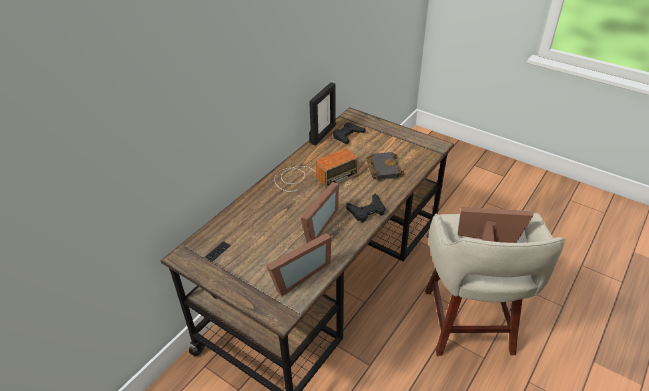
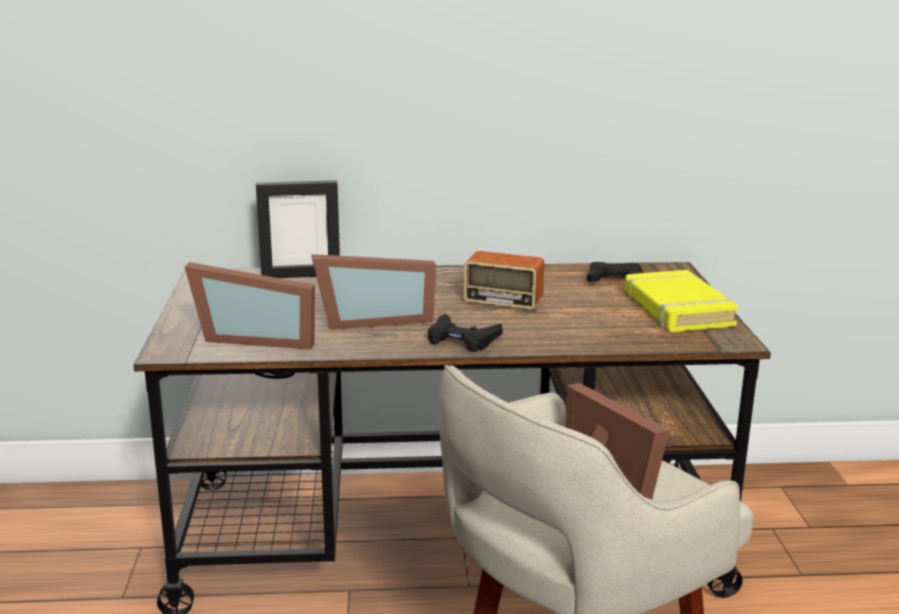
camera: 50 degrees right, 20 degrees down
picture frame [309,82,336,146] -> picture frame moved to [256,180,340,278]
black book [366,152,404,180] -> none
none -> yellow book [625,270,739,332]

